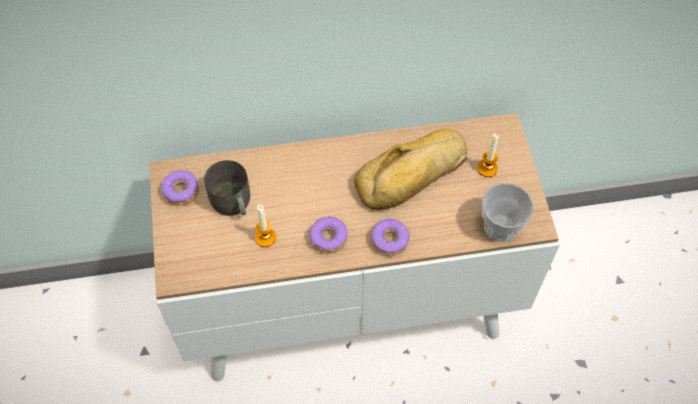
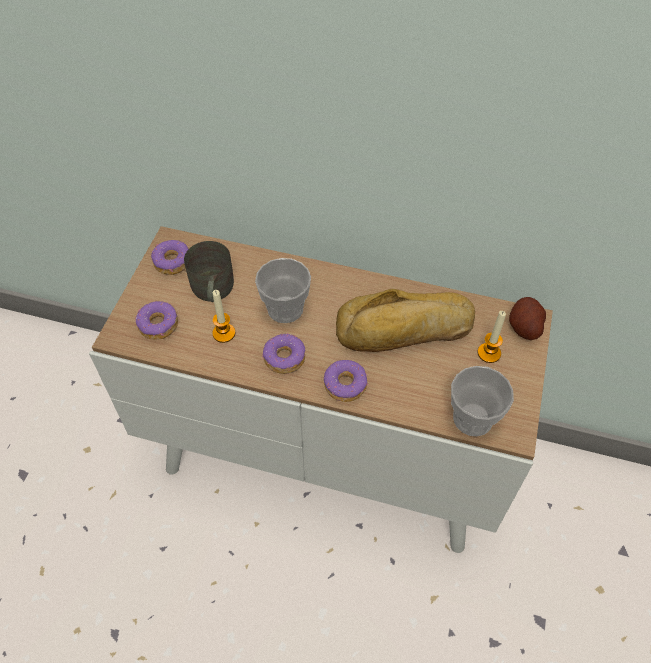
camera: 25 degrees right, 5 degrees down
none -> donut [135,301,178,340]
none -> cup [255,258,311,323]
none -> potato [509,297,546,340]

